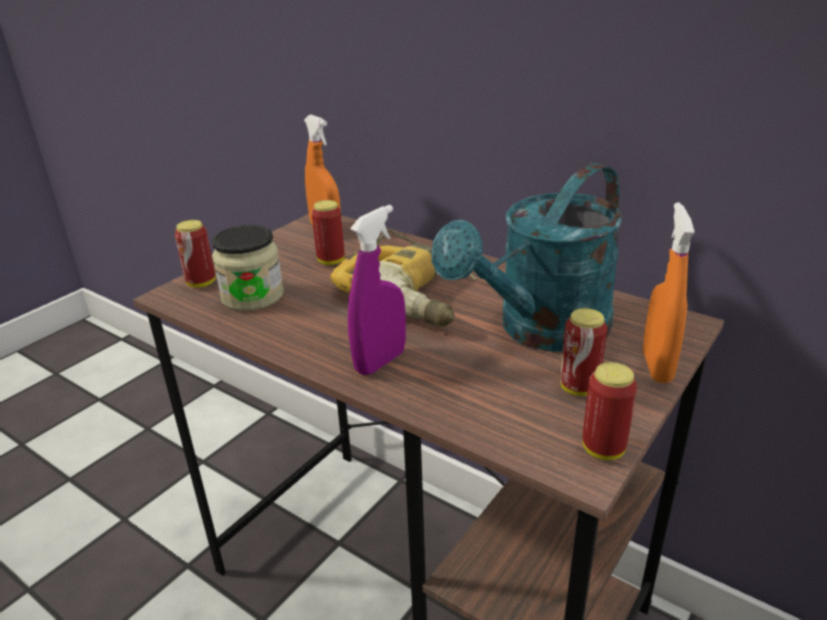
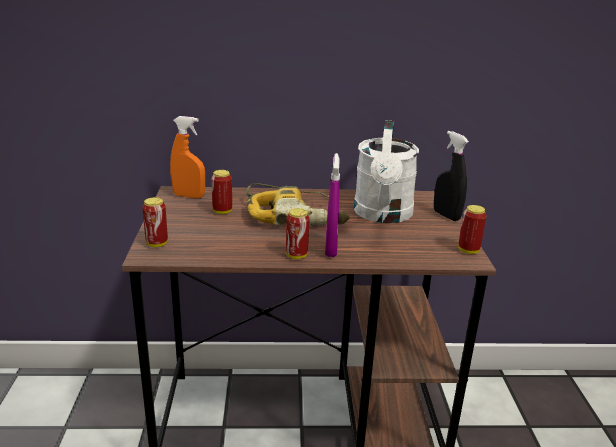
camera: 40 degrees left, 5 degrees down
jar [212,225,284,311] -> none
turquoise watering can [432,163,623,352] -> white watering can [354,120,419,223]
can [560,308,607,396] -> can moved to [286,208,309,259]
orange spray bottle [643,202,695,383] -> black spray bottle [434,131,469,221]

